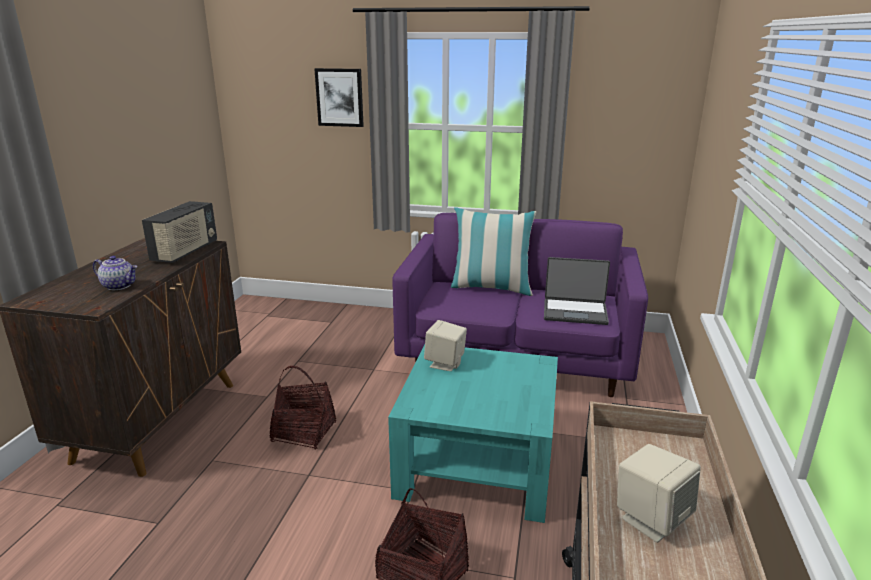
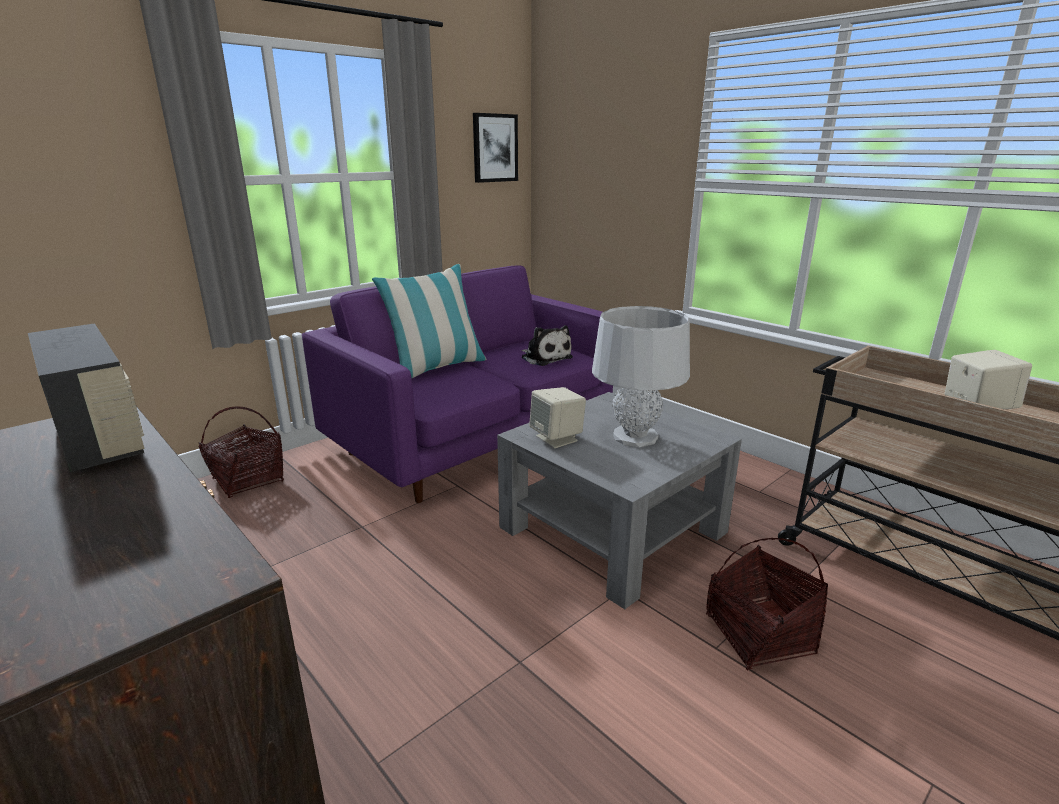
camera: 55 degrees left, 0 degrees up
teapot [93,256,138,290] -> none
basket [270,366,336,450] -> basket moved to [199,406,284,498]
picture [314,68,364,127] -> picture moved to [473,113,518,183]
turquoise coffee table [388,345,558,523] -> grey coffee table [497,392,742,609]
laptop [544,257,610,325] -> plush toy [521,325,573,366]
none -> grey table lamp [592,306,690,447]

